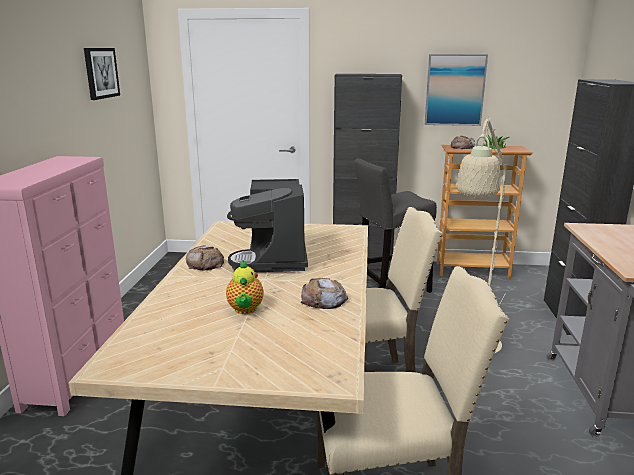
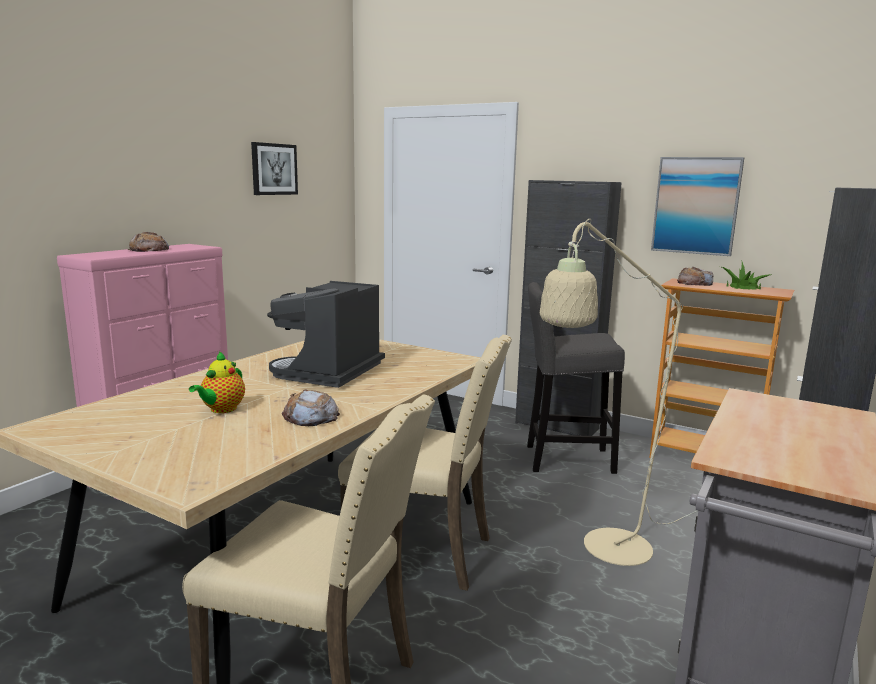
camera: 25 degrees right, 5 degrees down
bread [186,245,224,271] -> bread moved to [128,232,169,252]

